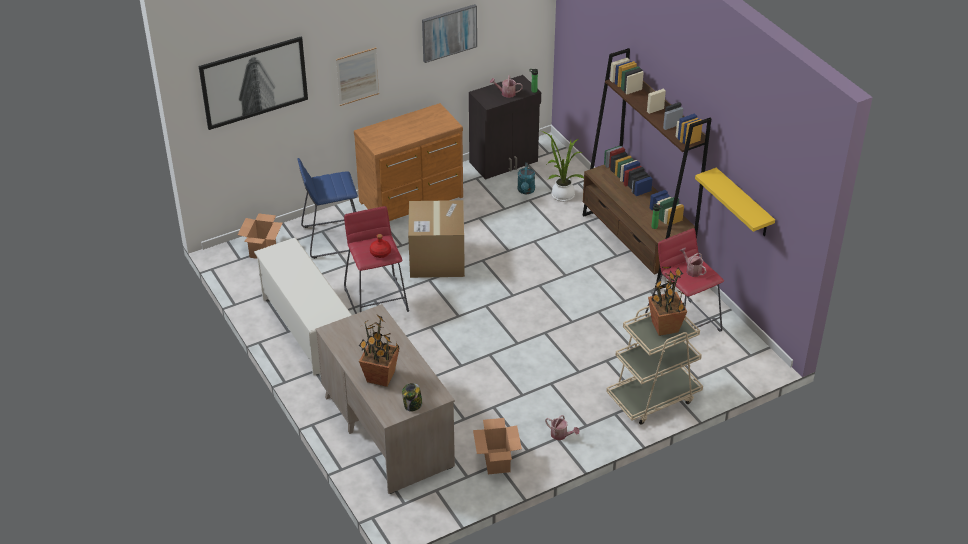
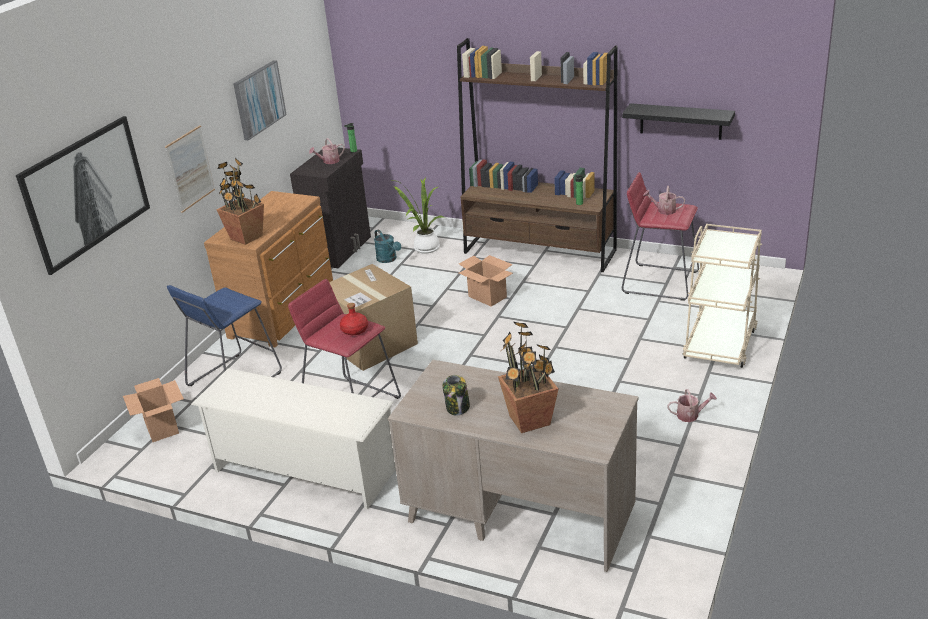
camera: 35 degrees left, 10 degrees down
jar [402,383,422,412] -> jar moved to [442,375,470,415]
cardboard box [473,418,522,474] -> cardboard box moved to [459,255,513,307]
potted plant [648,266,687,336] -> potted plant moved to [216,158,264,245]
yellow shelf [695,167,775,236] -> black shelf [622,103,735,140]

